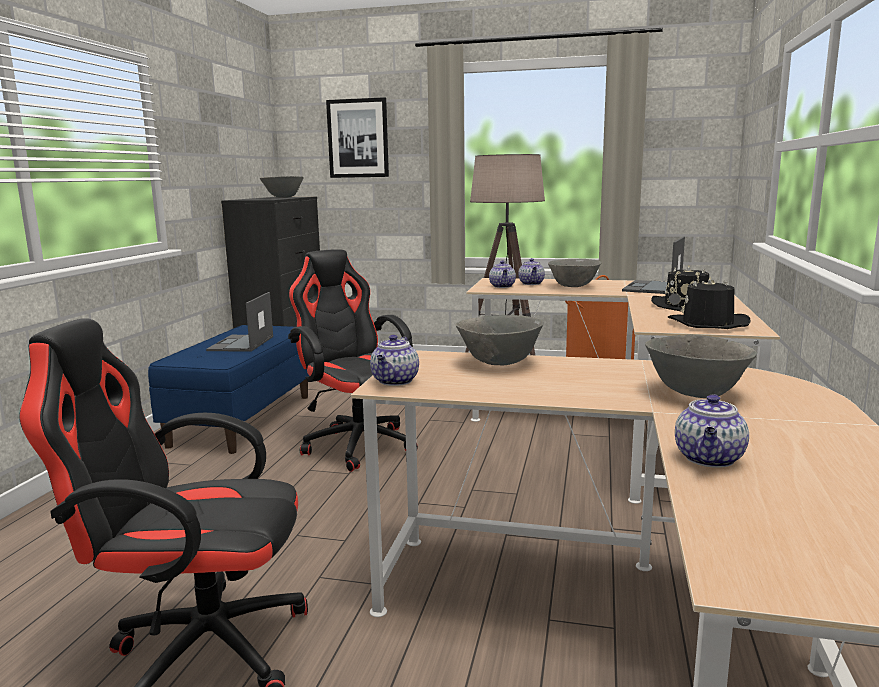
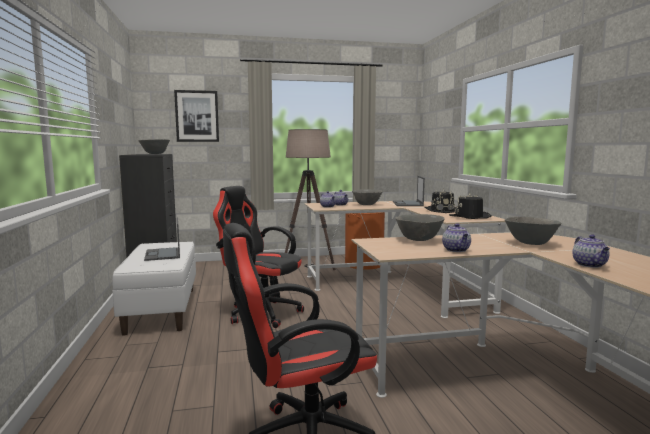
camera: 25 degrees left, 5 degrees down
blue bench [148,325,309,454] -> white bench [112,242,196,336]
teapot [370,335,419,386] -> teapot moved to [442,223,471,252]

